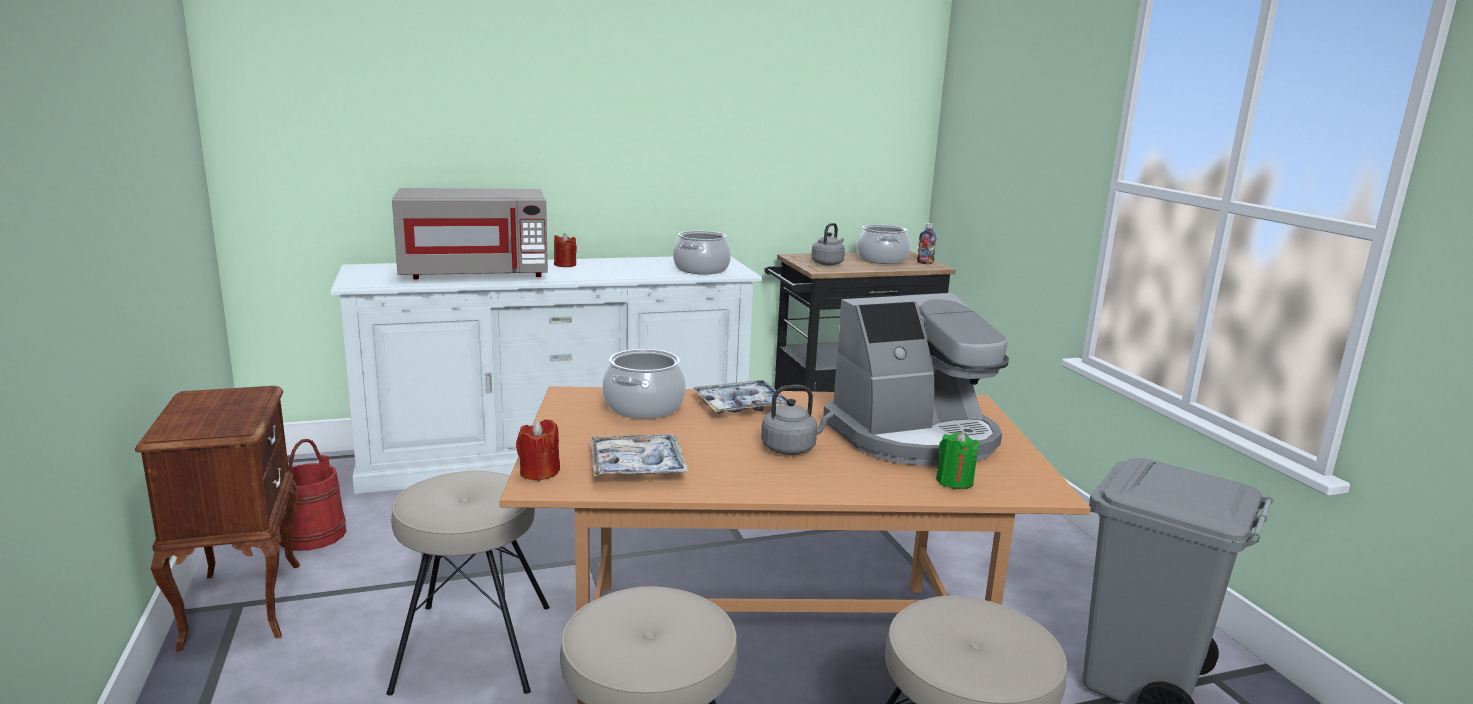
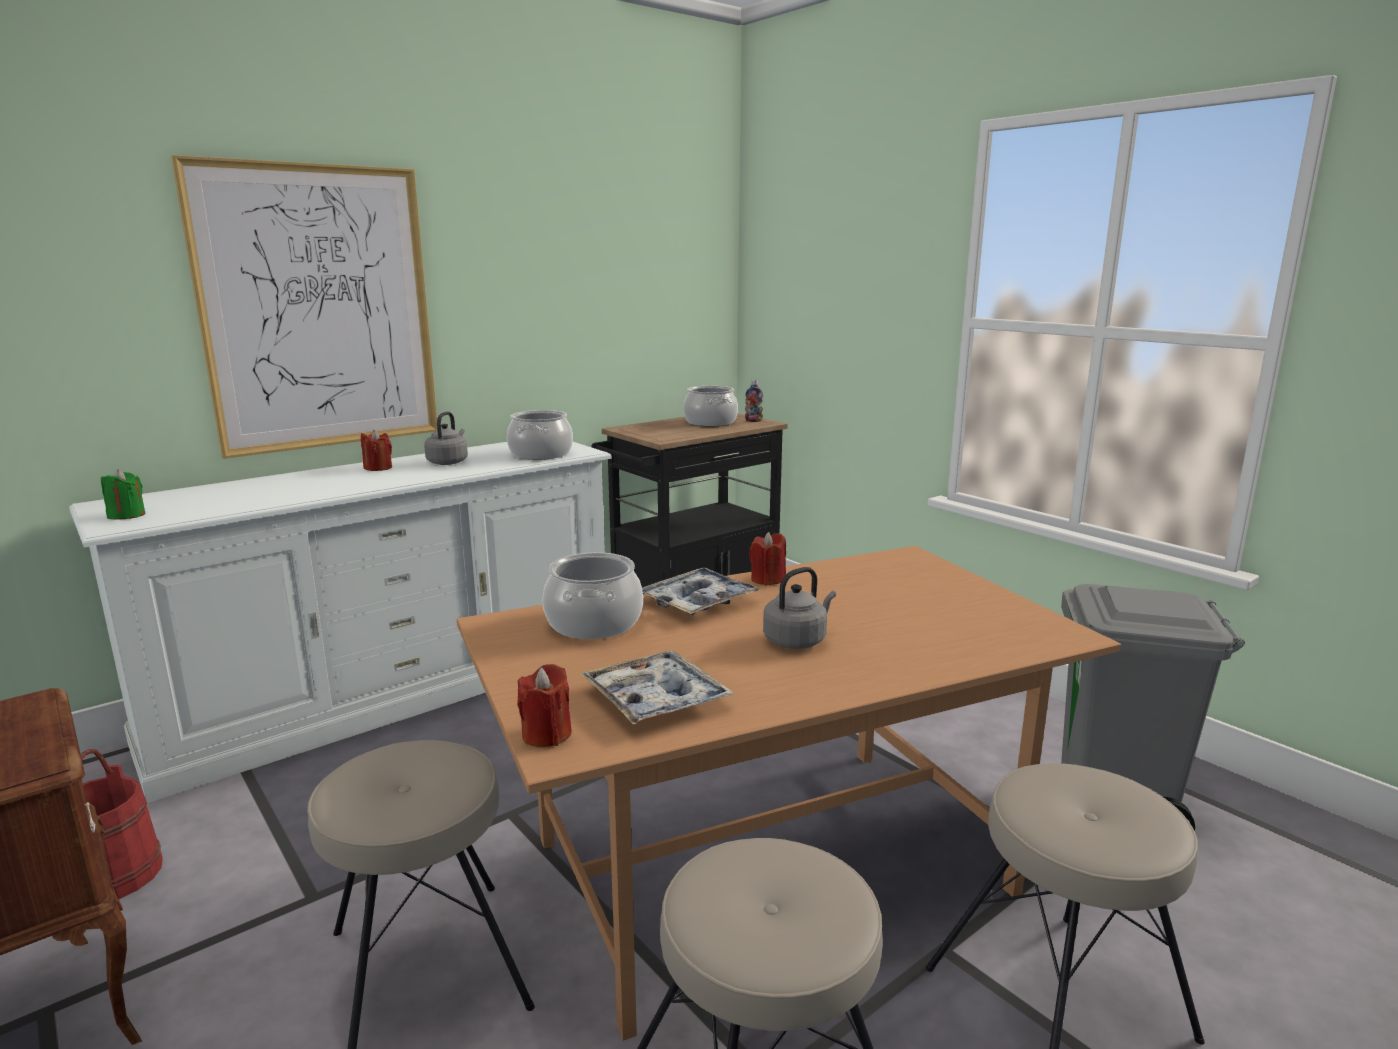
camera: 20 degrees left, 0 degrees up
grey microwave [392,188,548,279] -> none
grey kettle [811,223,845,265] -> grey kettle moved to [424,411,468,465]
coffee machine [823,293,1009,466] -> none
green candle [936,431,980,489] -> green candle moved to [101,469,145,520]
none -> picture [171,155,437,459]
none -> red candle [749,532,786,585]

